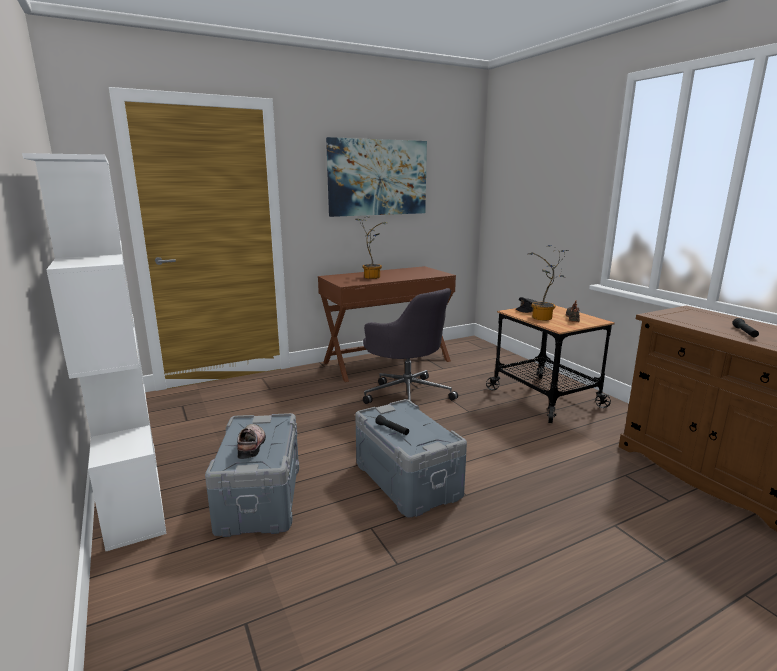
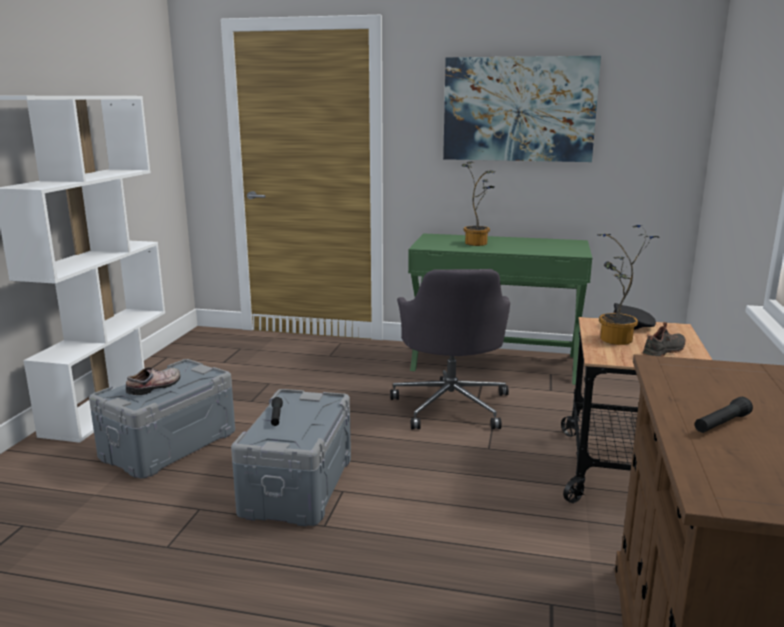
camera: 40 degrees right, 0 degrees up
brown desk [318,266,456,382] -> green desk [408,233,592,385]

